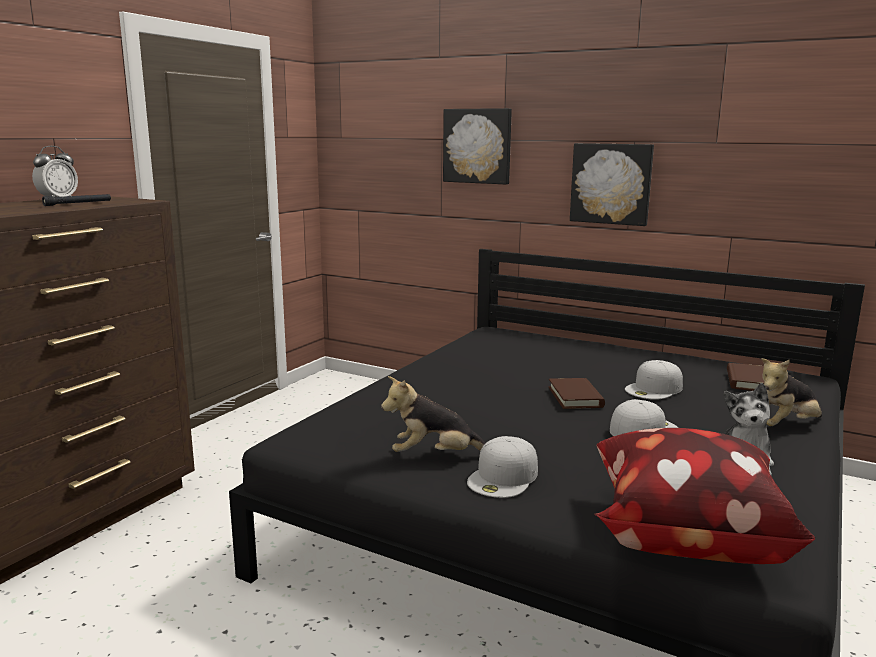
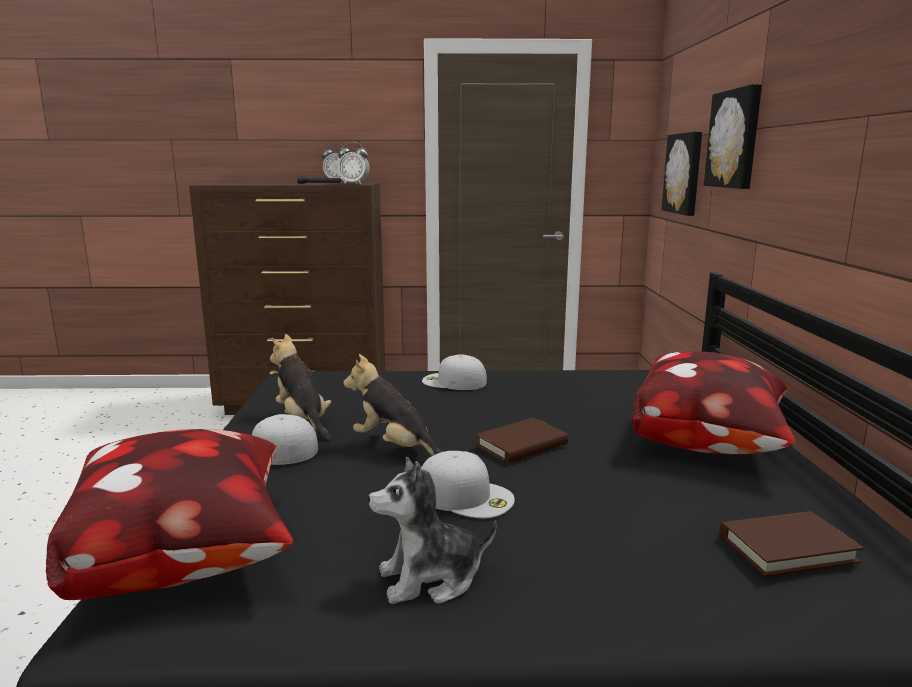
camera: 60 degrees right, 0 degrees up
picture [570,143,654,226] -> picture moved to [661,131,702,216]
white cap [625,360,683,400] -> white cap moved to [422,354,487,390]
plush toy [761,358,822,426] -> plush toy moved to [343,354,442,456]
none -> alarm clock [338,142,370,184]
none -> pillow [633,351,795,454]

